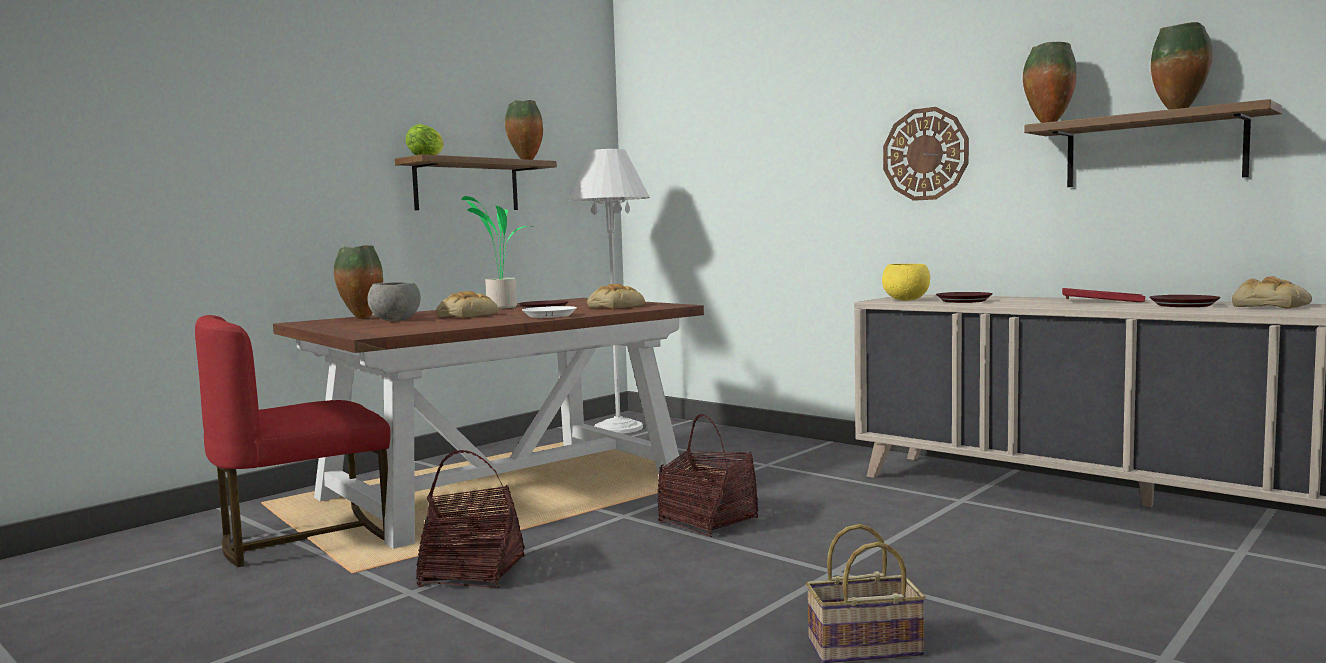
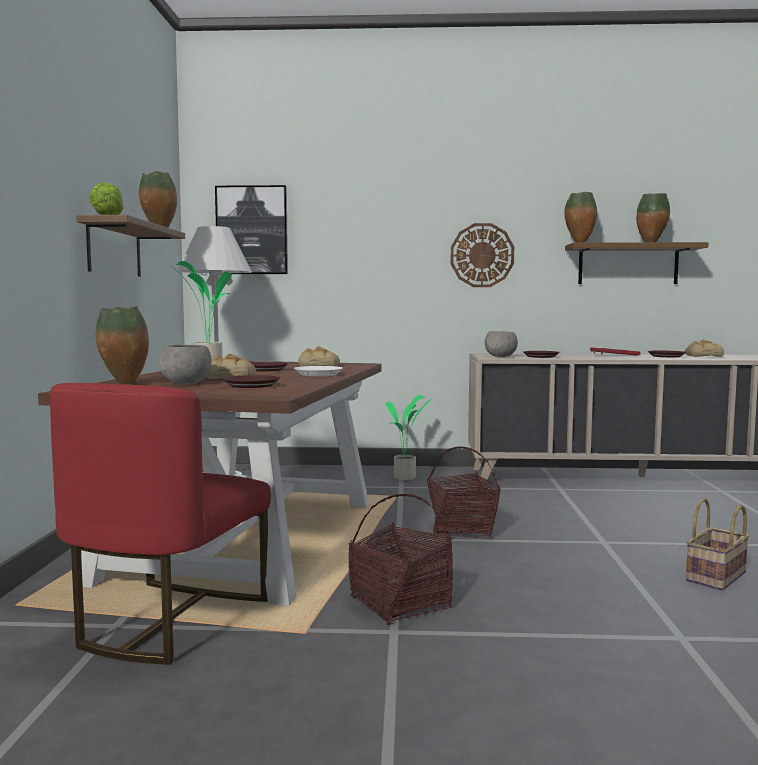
camera: 40 degrees left, 0 degrees up
yellow bowl [882,264,930,301] -> grey bowl [485,331,518,357]
none -> picture [215,185,288,274]
none -> brown plate [223,375,280,388]
none -> potted plant [385,395,432,480]

